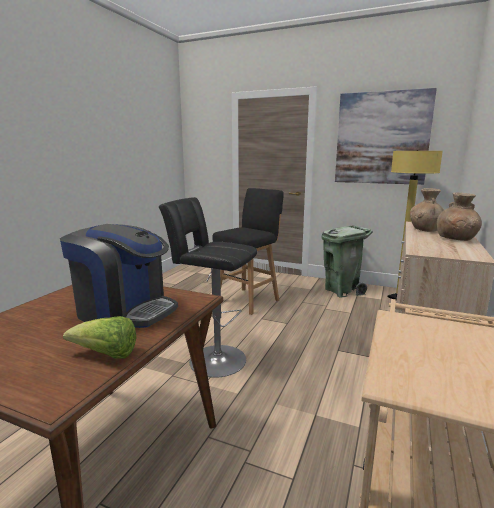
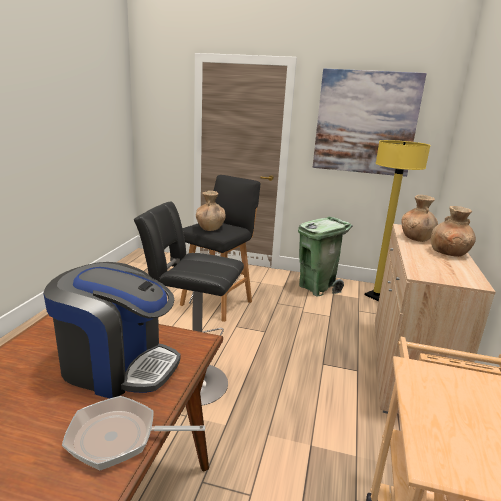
camera: 10 degrees left, 5 degrees up
lettuce [63,316,137,359] -> frying pan [62,396,205,470]
none -> brown vase [196,191,226,231]

